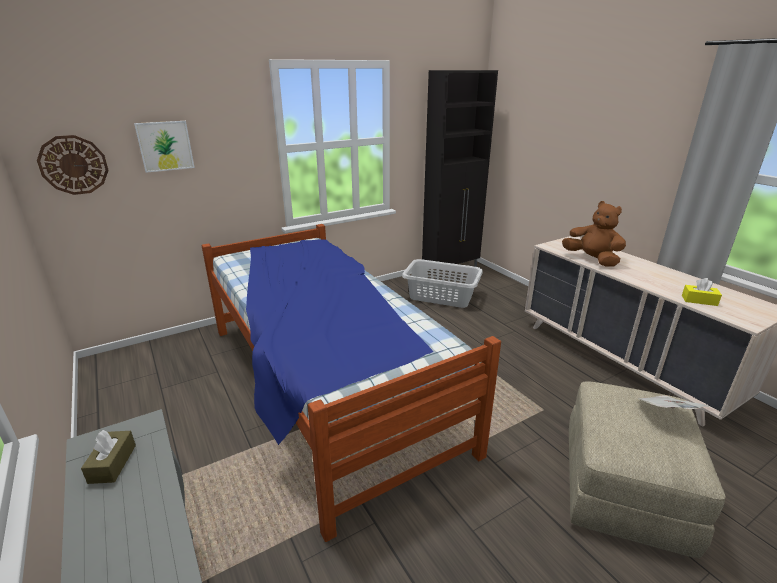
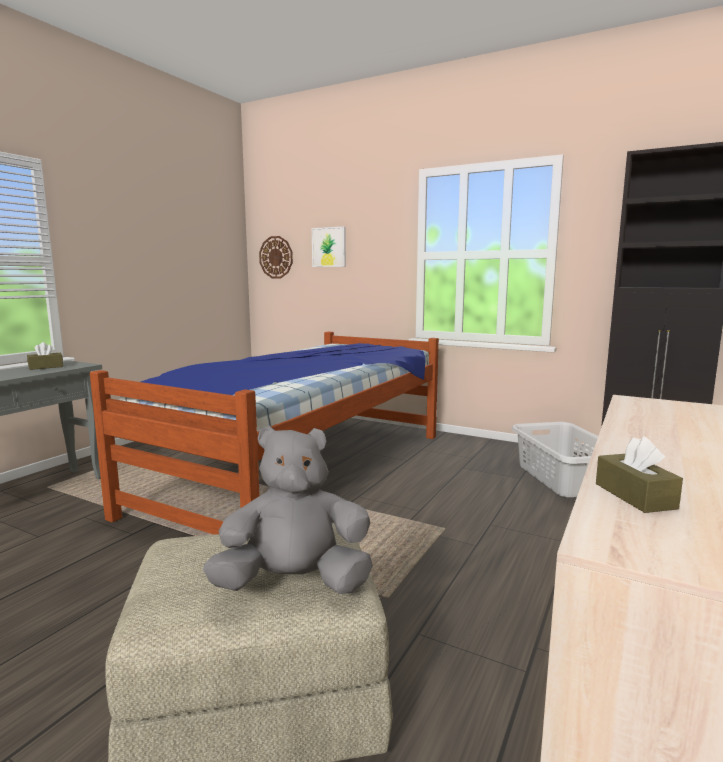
camera: 60 degrees right, 15 degrees down
brown plush toy [562,201,626,267] -> none
newspaper [639,395,710,409] -> grey plush toy [203,426,373,594]
yellow tissue box [682,278,722,306] -> brown tissue box [596,436,683,513]

